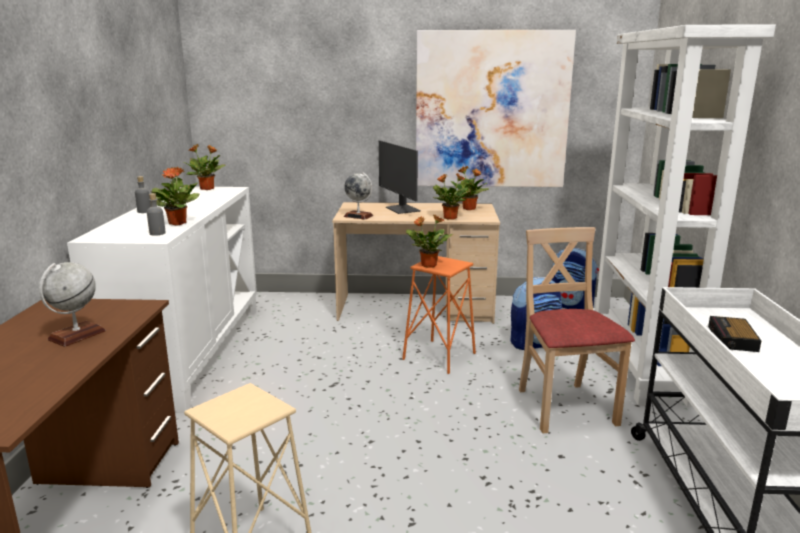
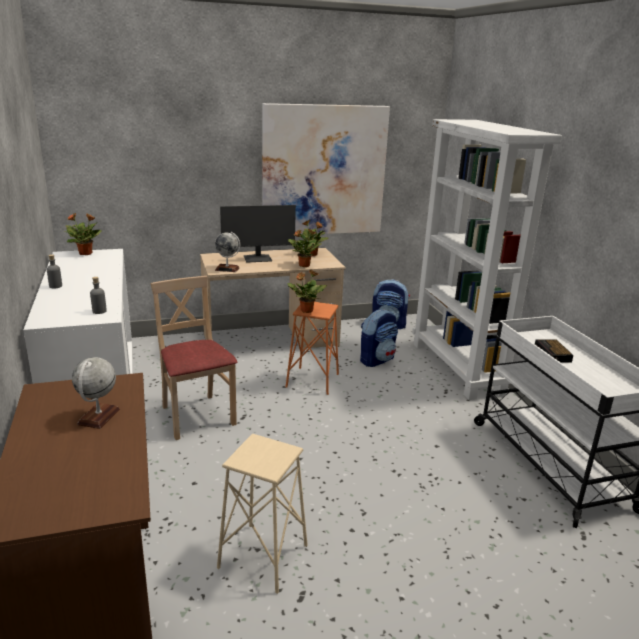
camera: 20 degrees left, 5 degrees up
potted plant [151,167,200,226] -> none
monitor [379,140,421,214] -> monitor turned 60 degrees counterclockwise [220,205,296,263]
beige chair [519,227,635,433] -> beige chair moved to [151,276,237,440]

